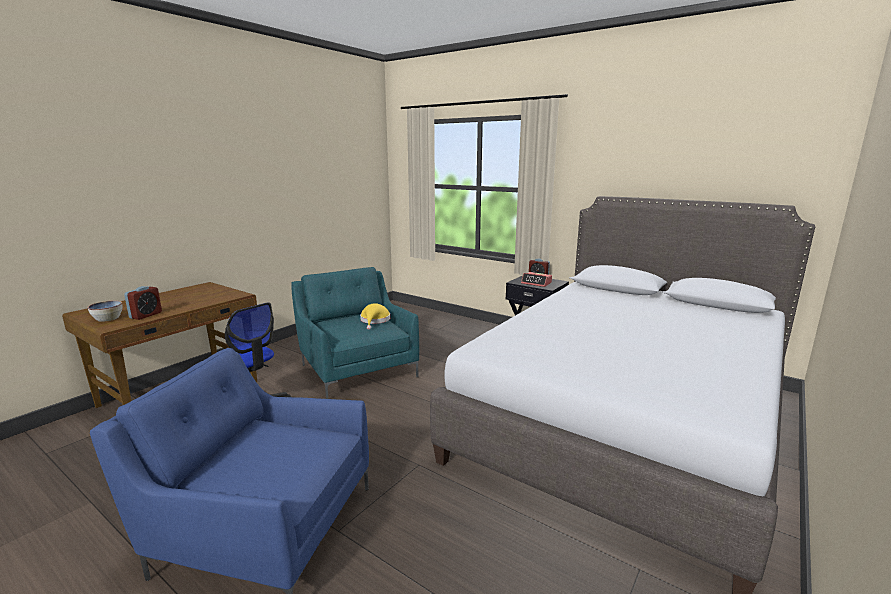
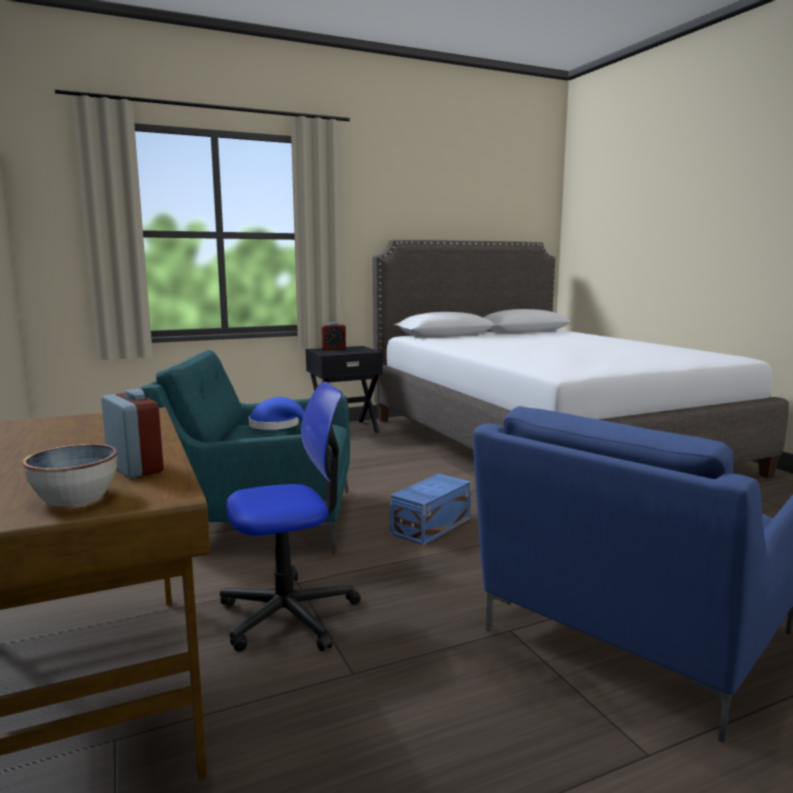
camera: 60 degrees left, 5 degrees down
yellow hat [360,303,390,330] -> blue hat [249,397,304,430]
alarm clock [521,272,552,287] -> none
none -> blue storage box [390,474,471,545]

